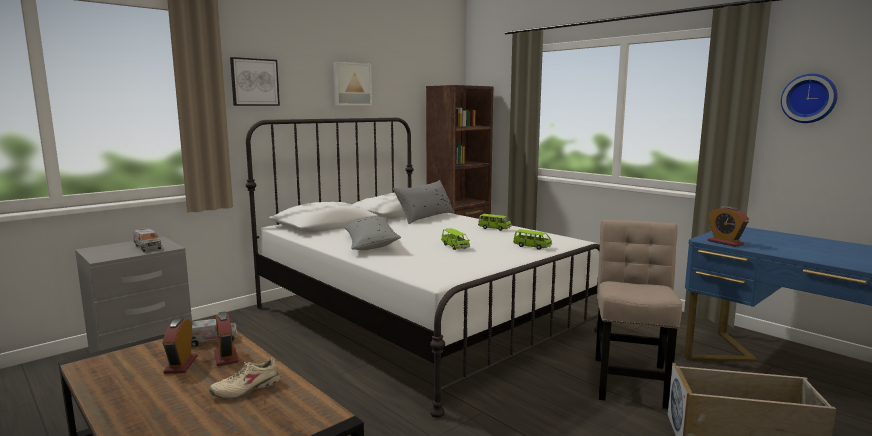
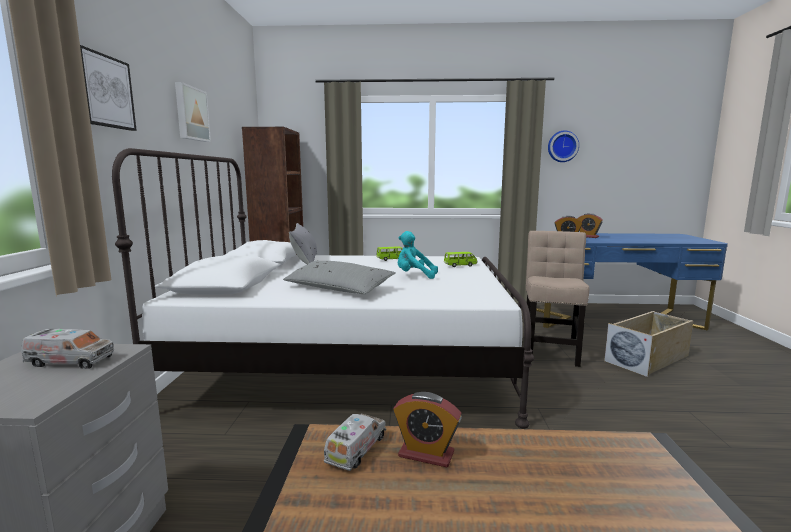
camera: 45 degrees left, 0 degrees up
alarm clock [163,318,198,374] -> alarm clock moved to [577,213,603,238]
beige shoe [209,357,280,399] -> none
green toy car [441,228,470,250] -> turquoise plush toy [398,231,438,279]
beige chair [595,220,682,409] -> beige chair turned 45 degrees clockwise [525,231,589,367]

